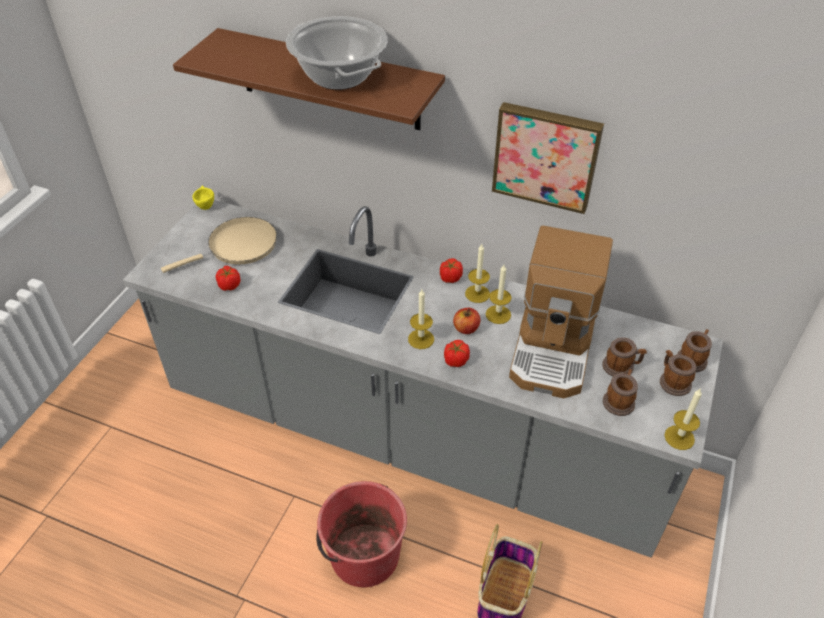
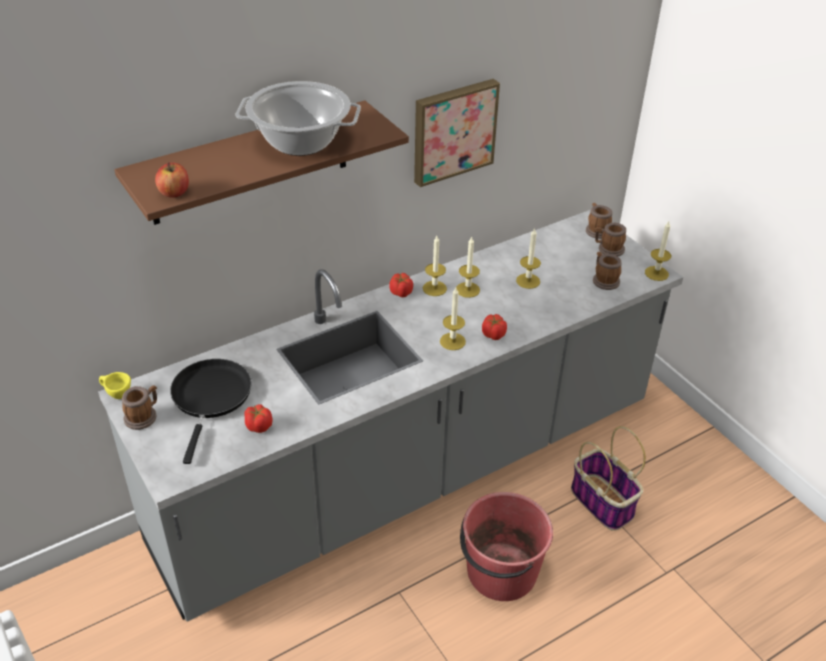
camera: 55 degrees left, 5 degrees down
beige frying pan [161,217,277,273] -> black frying pan [170,359,252,464]
apple [453,308,480,334] -> apple moved to [155,162,189,198]
coffee machine [509,226,613,398] -> candle [516,228,541,289]
mug [602,338,647,376] -> mug moved to [122,385,157,430]

